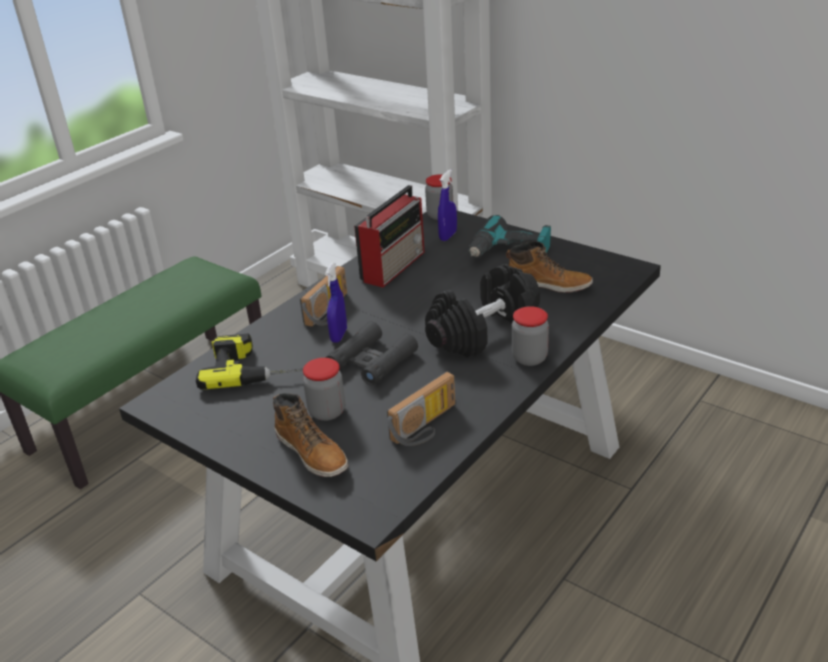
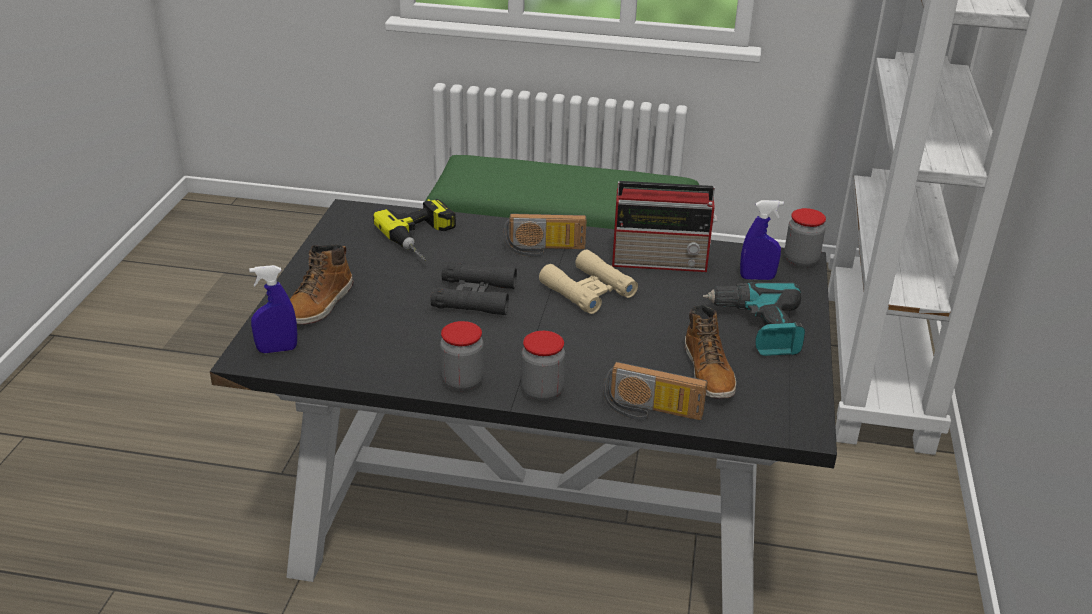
camera: 60 degrees right, 0 degrees up
jar [303,358,345,421] -> jar moved to [440,321,484,391]
blue spray bottle [325,263,347,343] -> blue spray bottle moved to [249,265,297,353]
radio [387,371,455,446] -> radio moved to [603,362,708,420]
black dumbbell [425,264,540,358] -> none
none -> beige binoculars [539,249,638,314]

